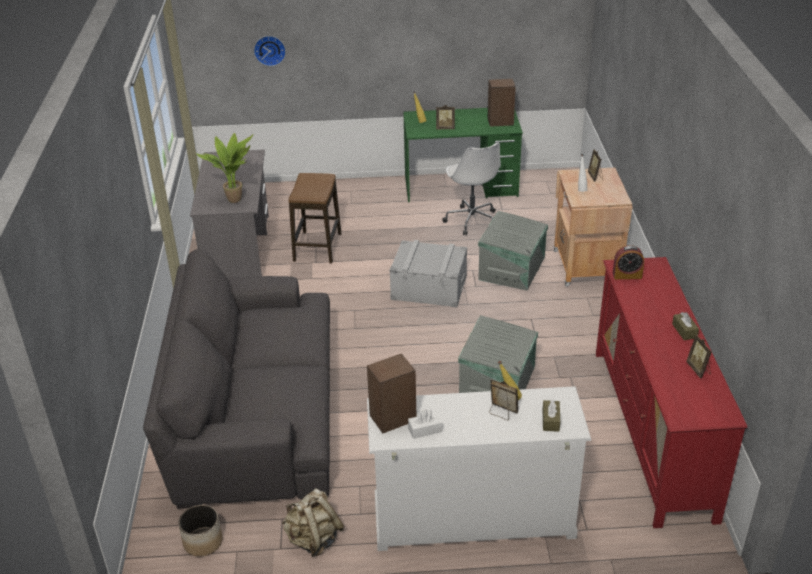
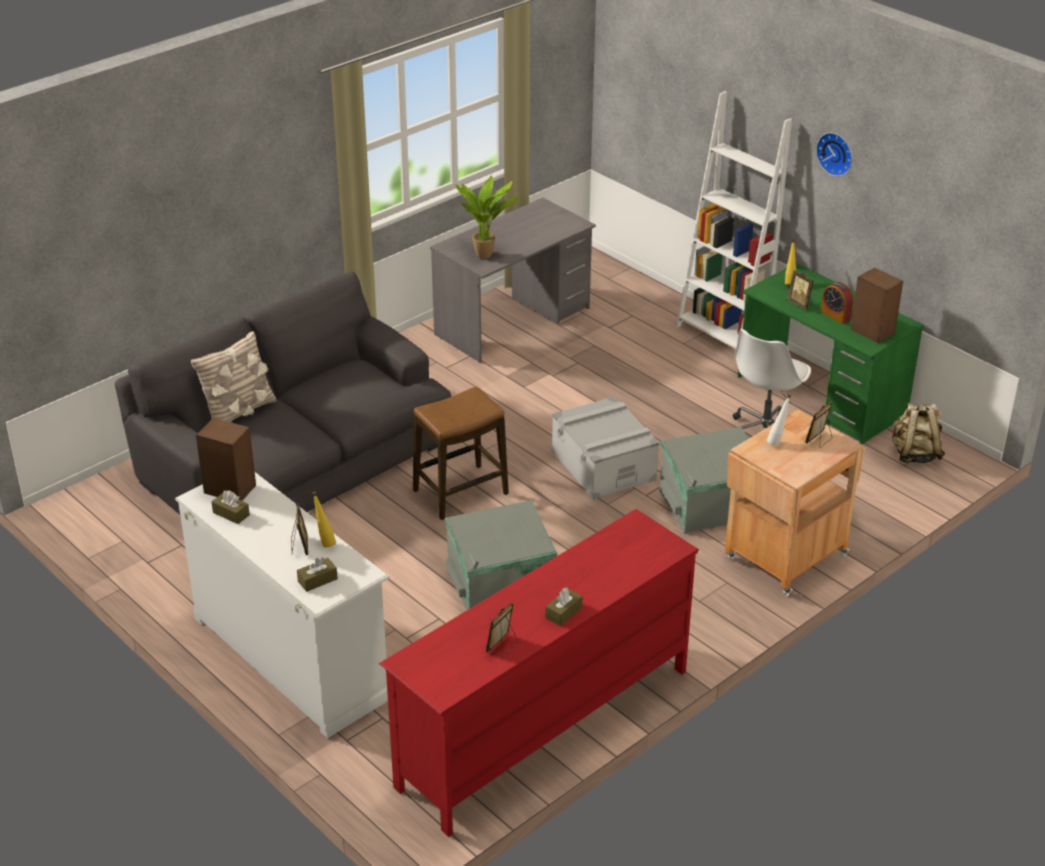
camera: 50 degrees right, 0 degrees up
planter [178,505,222,557] -> none
wall clock [254,36,286,66] -> wall clock moved to [816,133,852,177]
beige backpack [282,489,344,557] -> beige backpack moved to [892,403,945,463]
stool [288,173,341,263] -> stool moved to [413,386,509,520]
white tissue box [408,410,442,439] -> brown tissue box [211,491,250,524]
alarm clock [613,245,644,279] -> alarm clock moved to [821,282,854,324]
none -> beige pillow [191,331,276,422]
none -> white bookcase [676,91,792,349]

